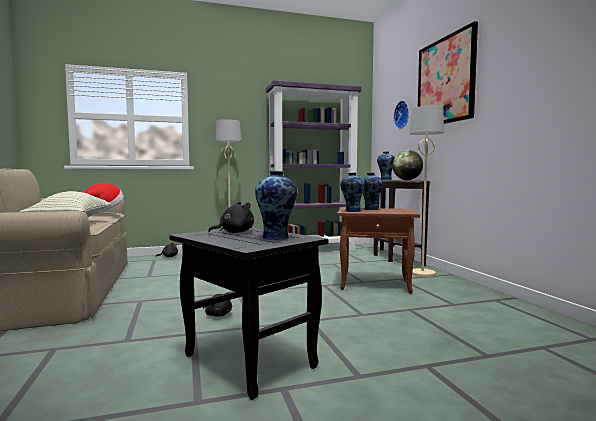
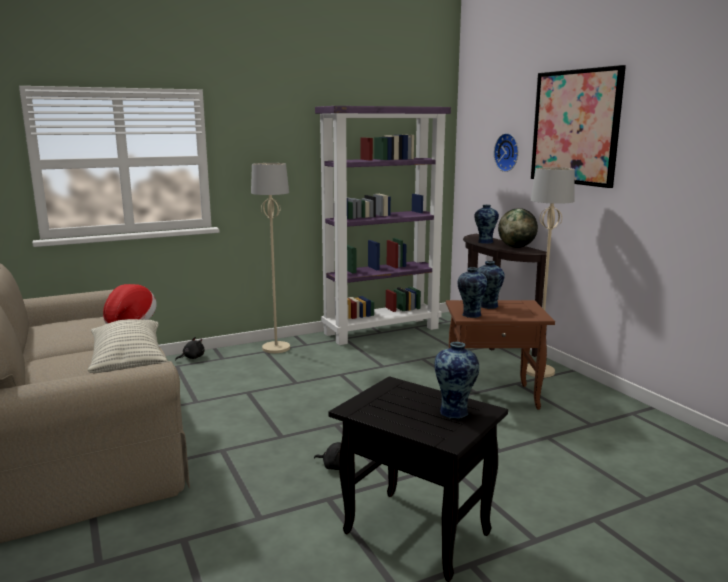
camera: 10 degrees left, 10 degrees up
black plush toy [208,202,254,233] -> none

